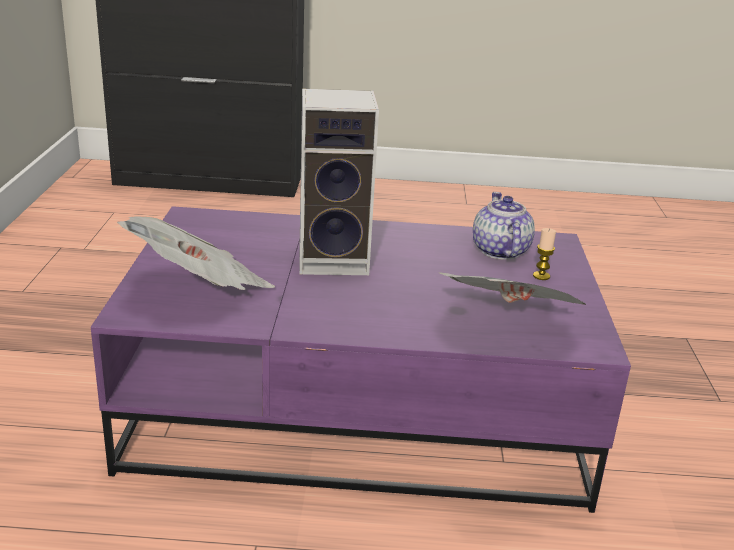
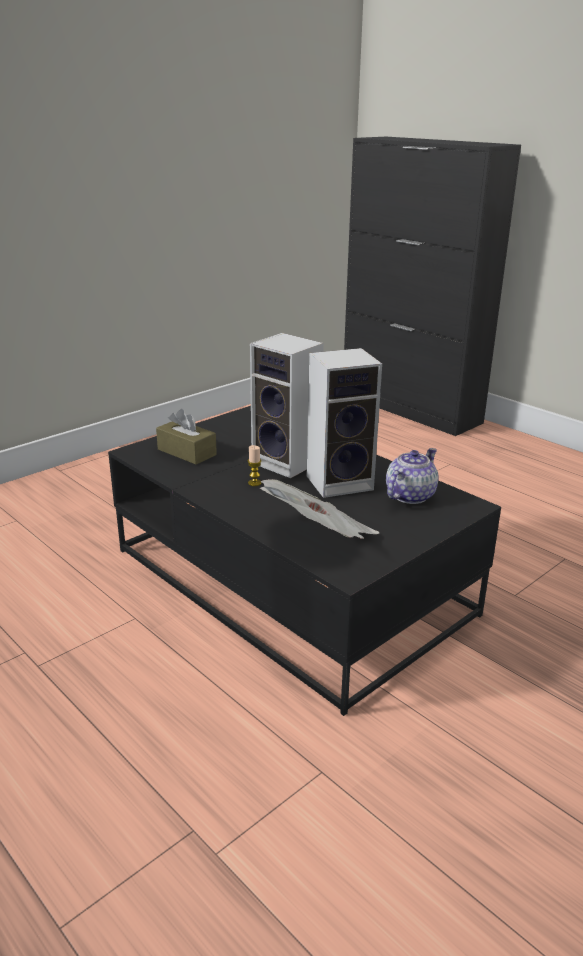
camera: 45 degrees right, 0 degrees up
purple coffee table [91,206,631,513] -> black coffee table [108,406,501,716]
newspaper [117,216,275,290] -> brown tissue box [156,409,217,464]
candle [533,228,556,280] -> candle moved to [248,445,261,486]
none -> speaker [307,348,382,498]

